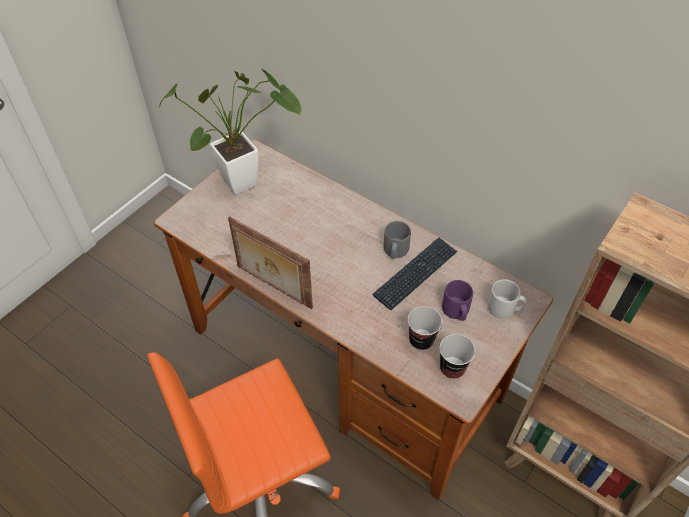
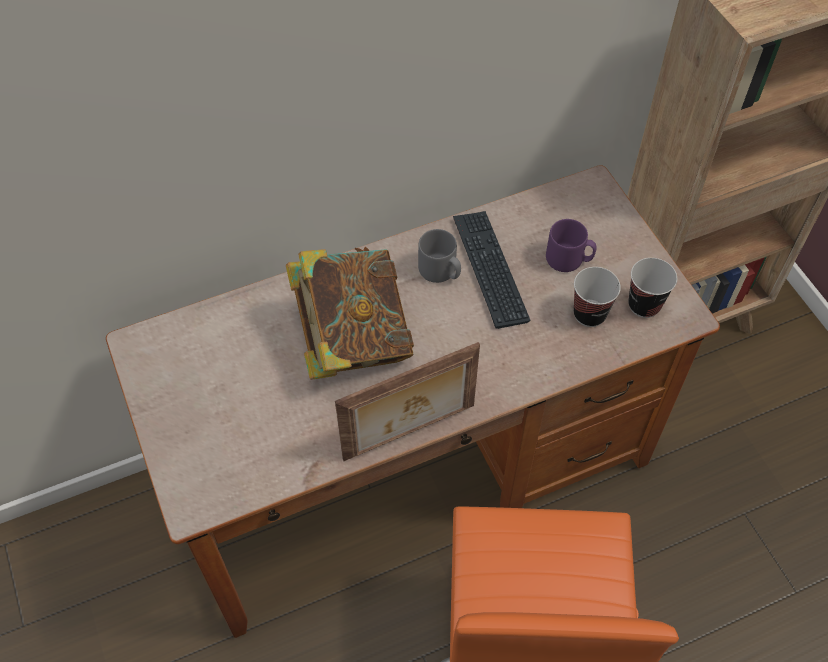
camera: 60 degrees left, 5 degrees up
potted plant [159,69,302,195] -> none
grey mug [487,279,526,319] -> none
none -> book [286,247,414,380]

